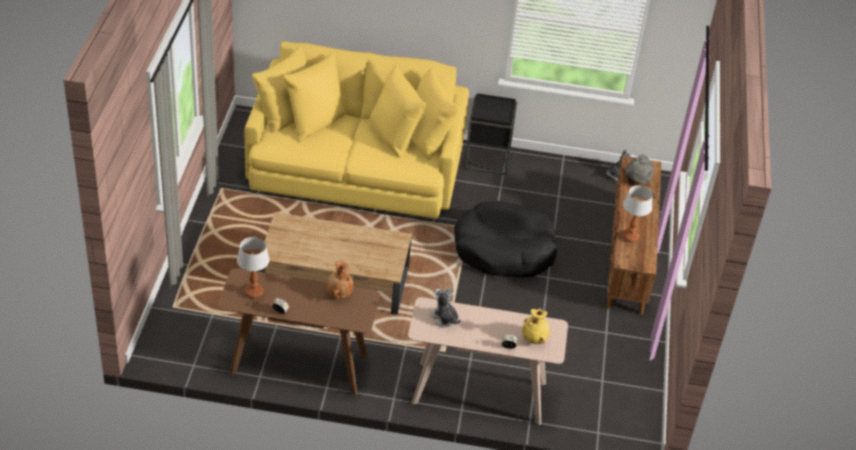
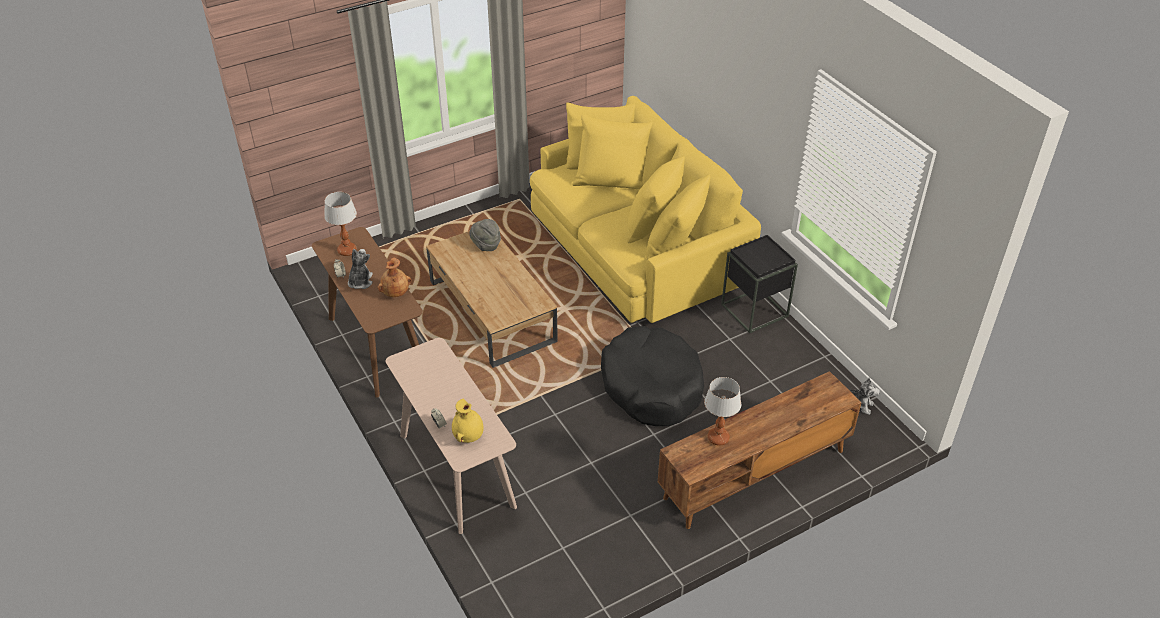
camera: 55 degrees right, 0 degrees up
plush toy [429,287,461,328] -> plush toy moved to [348,249,373,289]
grey hat [625,155,654,185] -> grey hat moved to [469,219,501,251]

